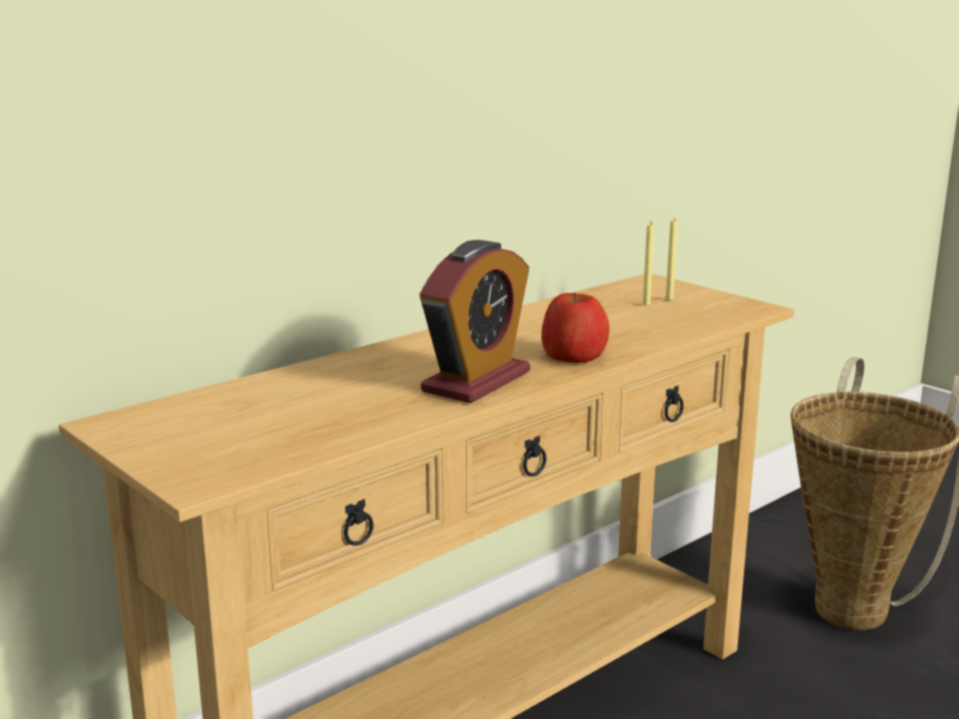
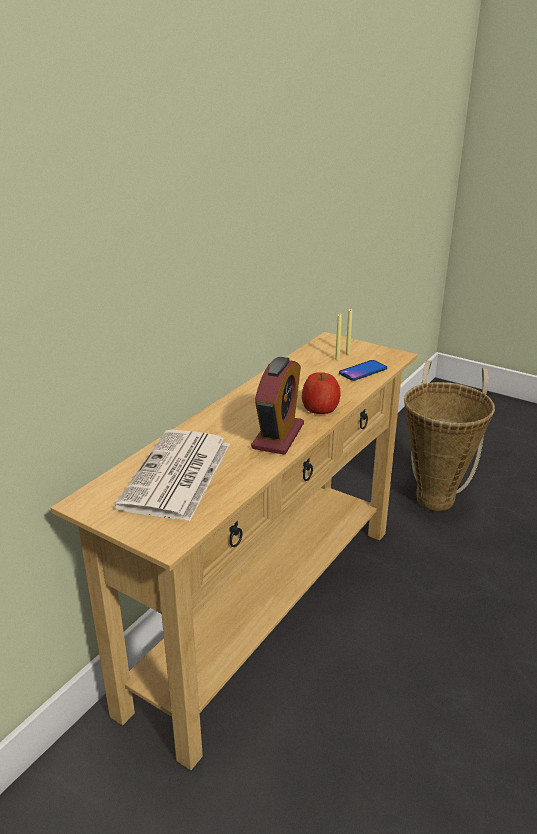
camera: 15 degrees left, 10 degrees up
none -> newspaper [115,430,230,521]
none -> phone [339,360,387,381]

